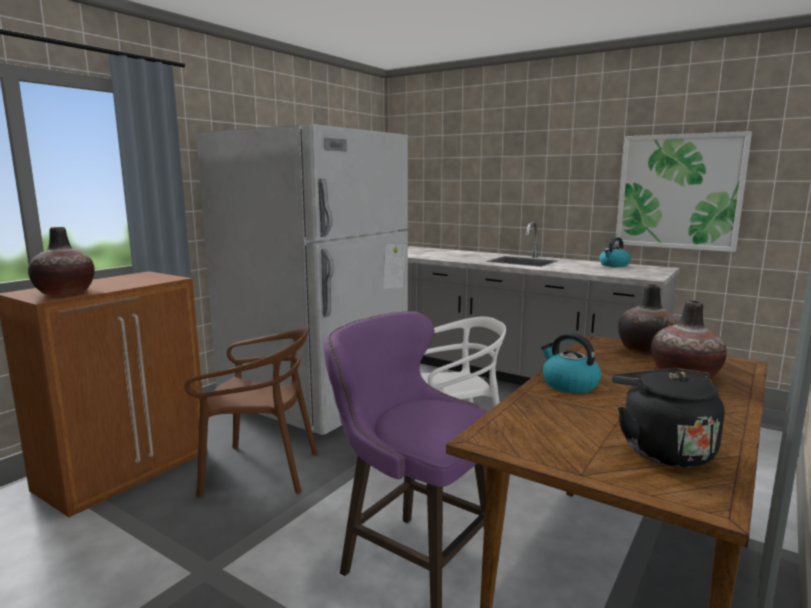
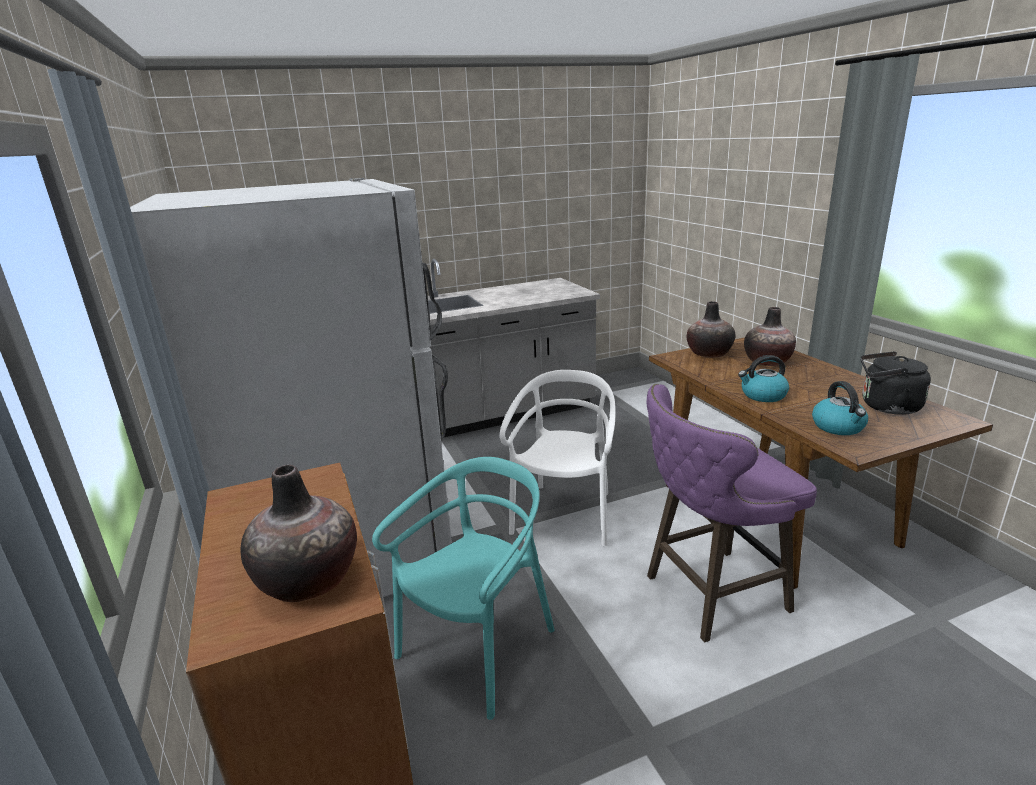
camera: 55 degrees left, 10 degrees up
brown chair [185,328,317,497] -> turquoise chair [372,457,555,720]
kettle [599,237,631,267] -> kettle moved to [812,381,868,435]
picture [616,131,752,252] -> none

